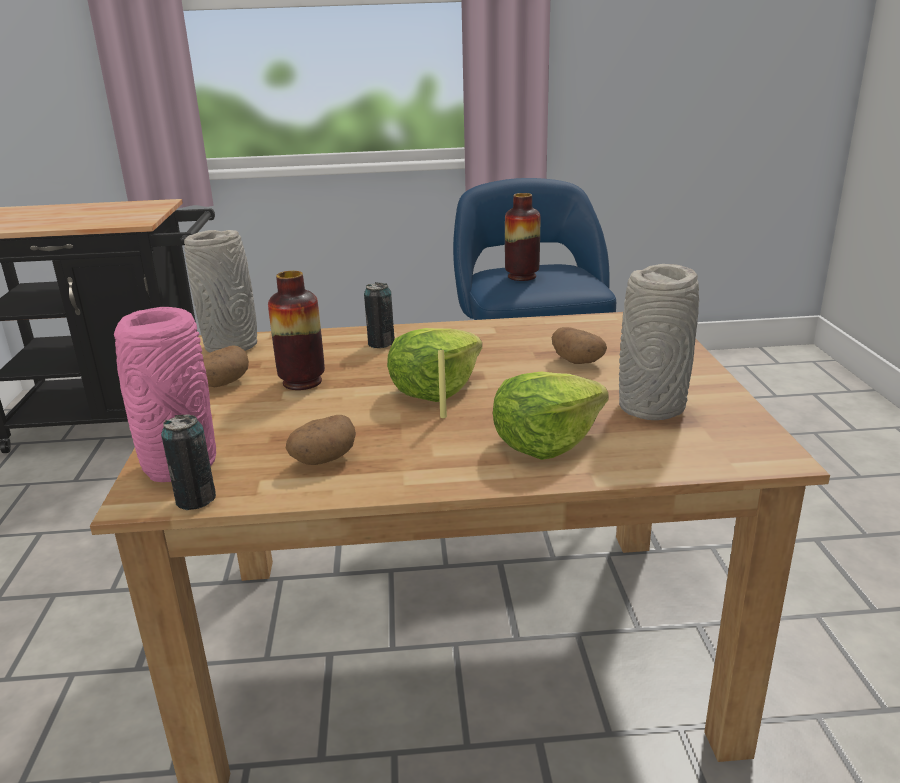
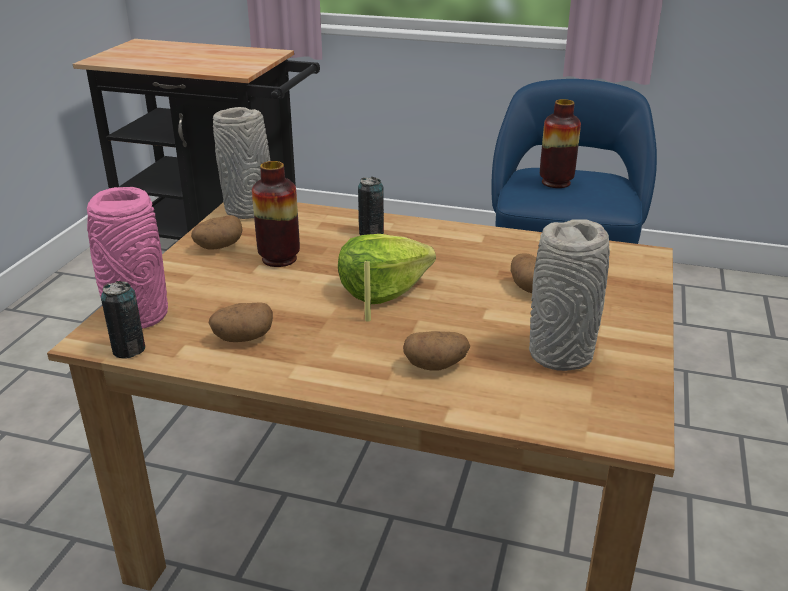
camera: 20 degrees right, 5 degrees up
lettuce [493,372,609,460] -> potato [403,331,470,371]

